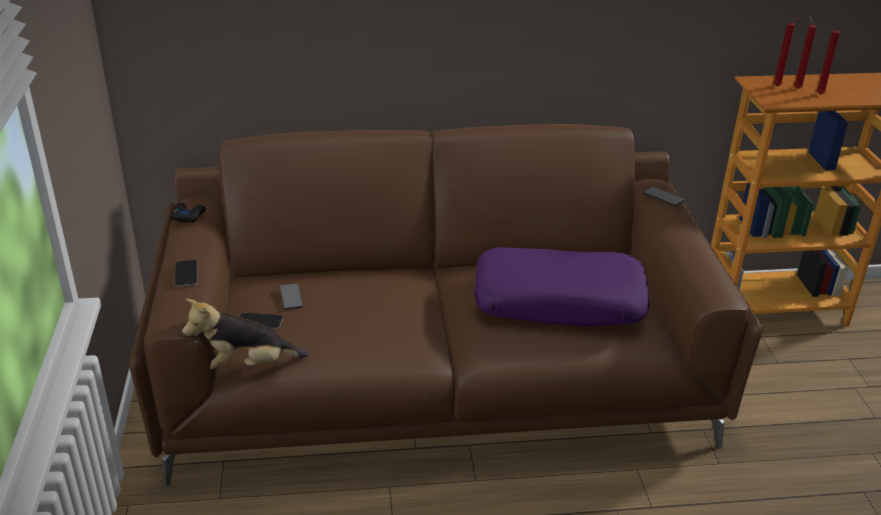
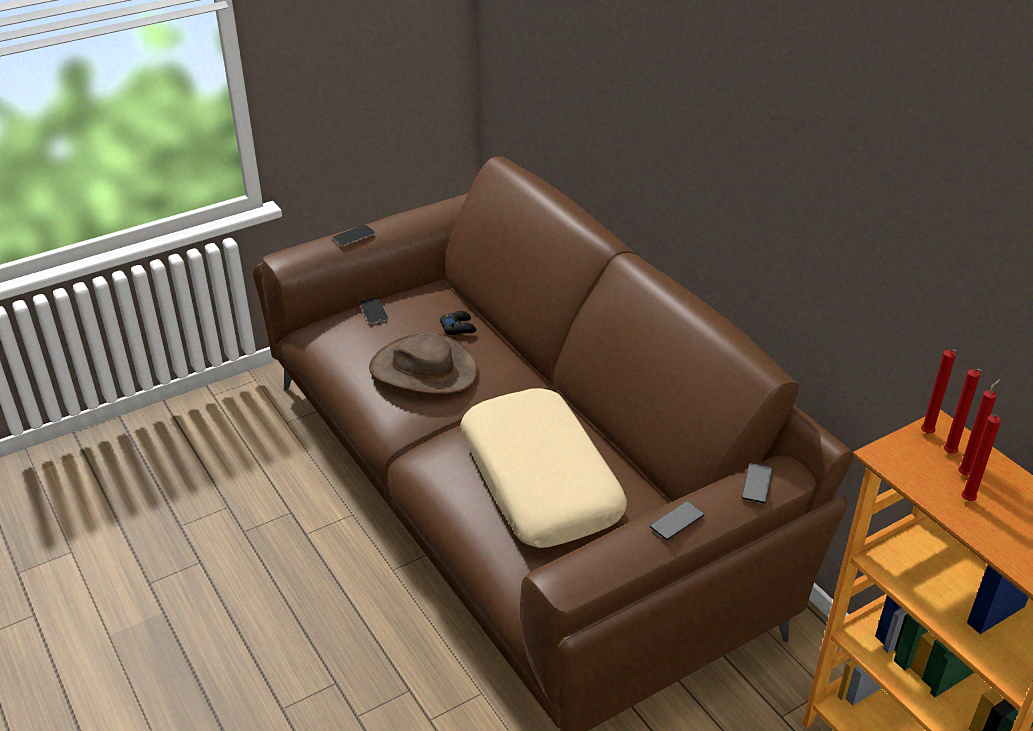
camera: 65 degrees right, 5 degrees up
black game controller [170,203,205,222] -> black game controller moved to [440,311,476,335]
plush toy [182,299,309,370] -> none
phone [280,283,303,310] -> phone moved to [650,501,704,540]
purple pillow [475,247,650,326] -> beige pillow [460,388,627,548]
none -> brown hat [369,333,478,394]
none -> red candle [921,349,957,434]

